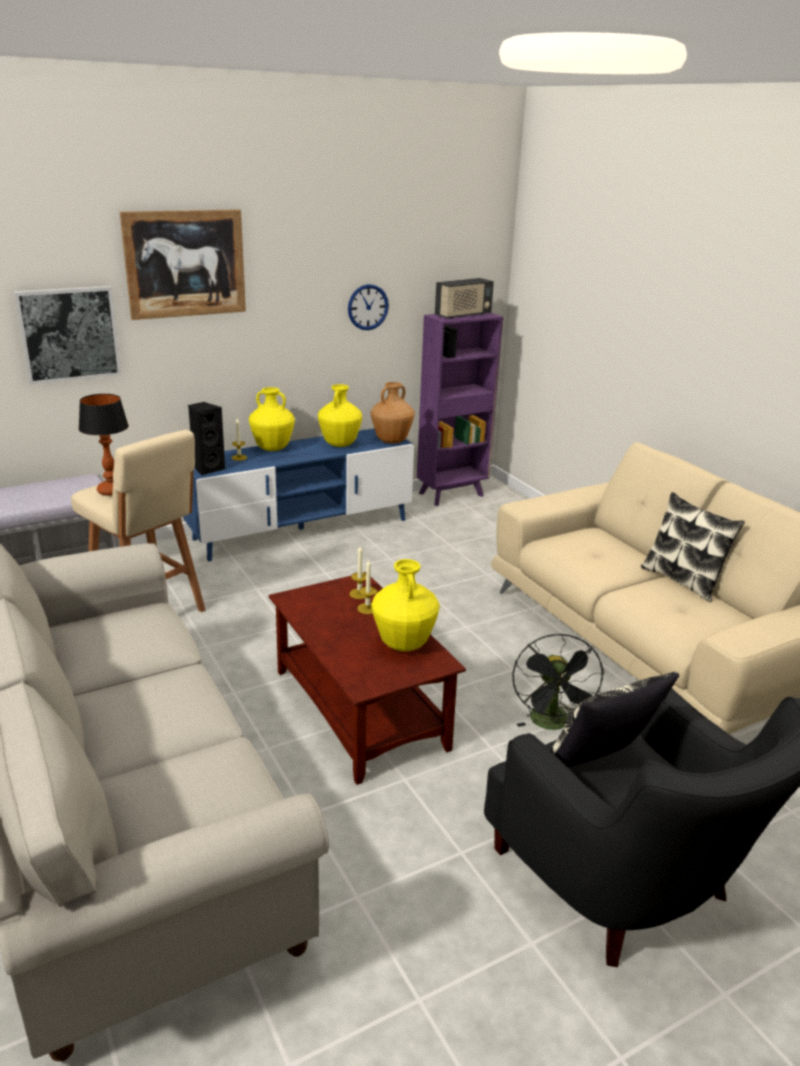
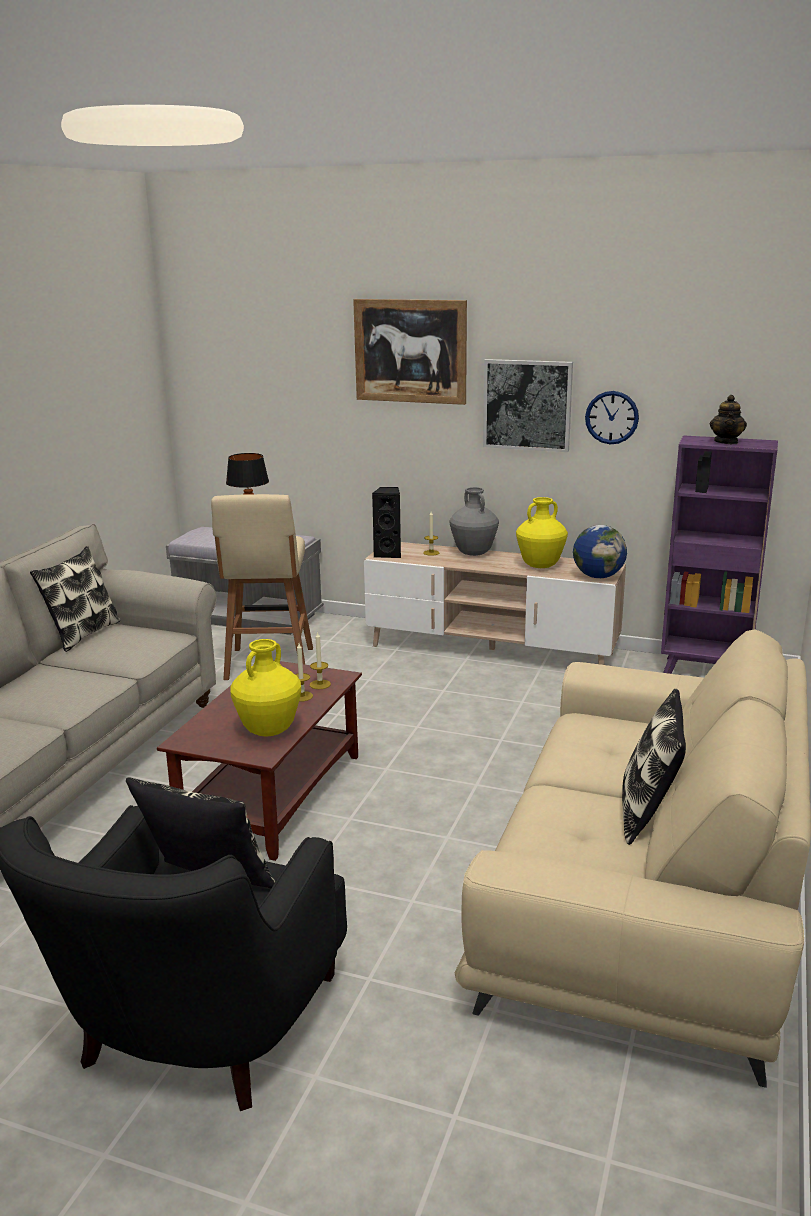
camera: 50 degrees right, 5 degrees down
picture [14,286,122,385] -> picture moved to [483,359,573,452]
blue tv stand [183,429,414,562] -> beige tv stand [364,542,626,665]
yellow vase [249,387,295,451] -> grey vase [450,487,499,556]
brown vase [371,382,415,444] -> globe [573,525,627,578]
radio [435,278,494,319] -> teapot [710,395,747,444]
black fan [512,634,605,730] -> none
none -> pillow [30,546,120,652]

